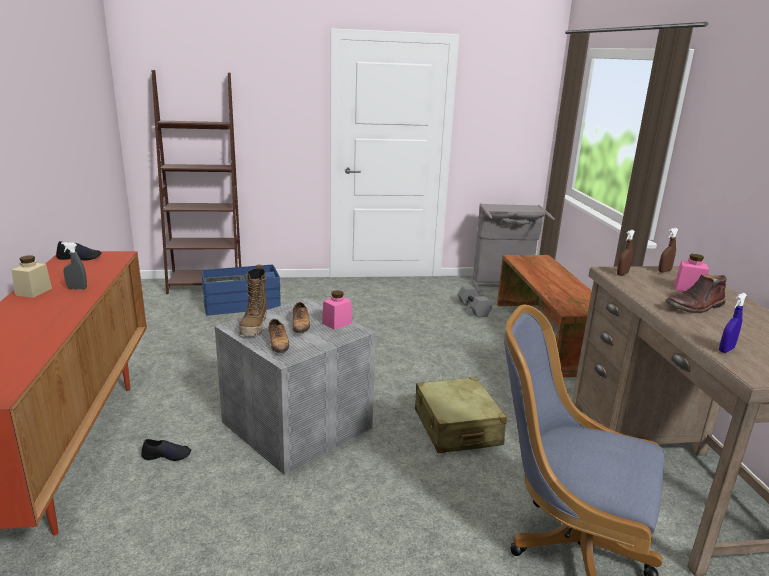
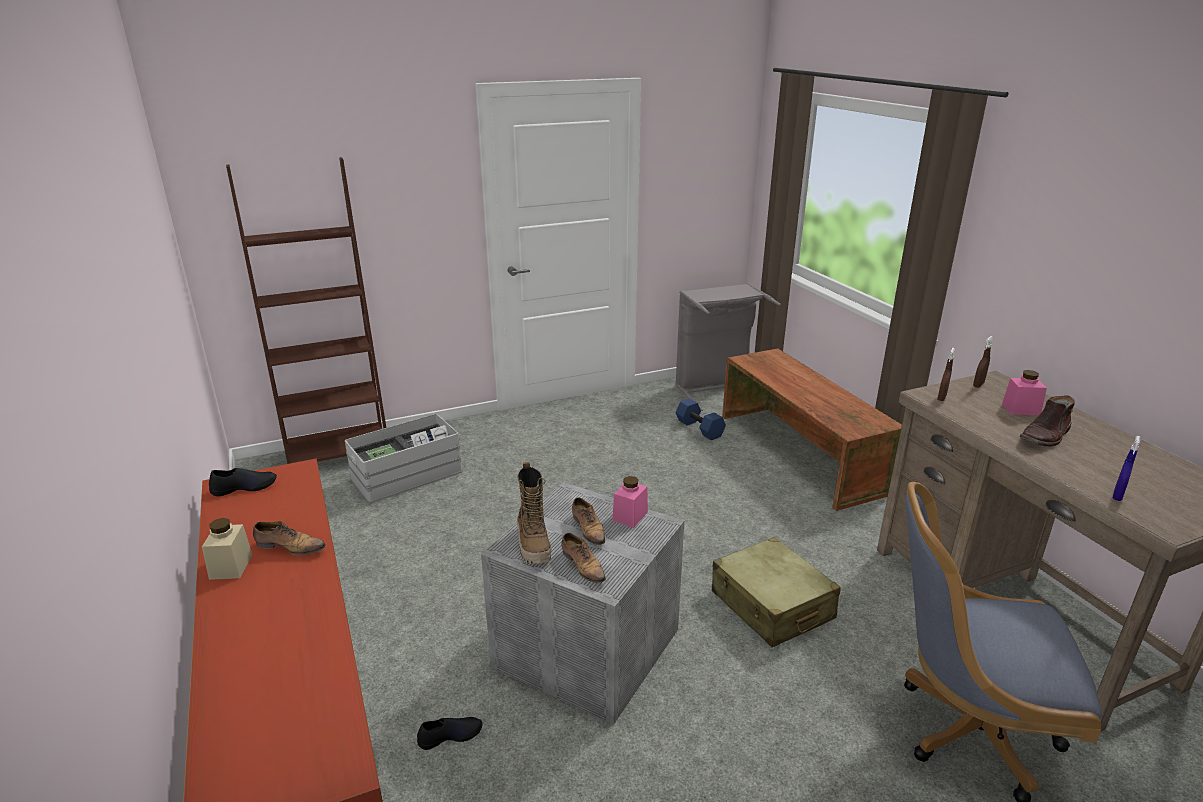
camera: 15 degrees left, 5 degrees up
grey spray bottle [61,242,87,290] -> shoe [253,521,326,555]
blue storage box [202,265,281,316] -> grey storage box [345,414,463,503]
grey dumbbell [457,285,492,318] -> blue dumbbell [676,399,726,440]

